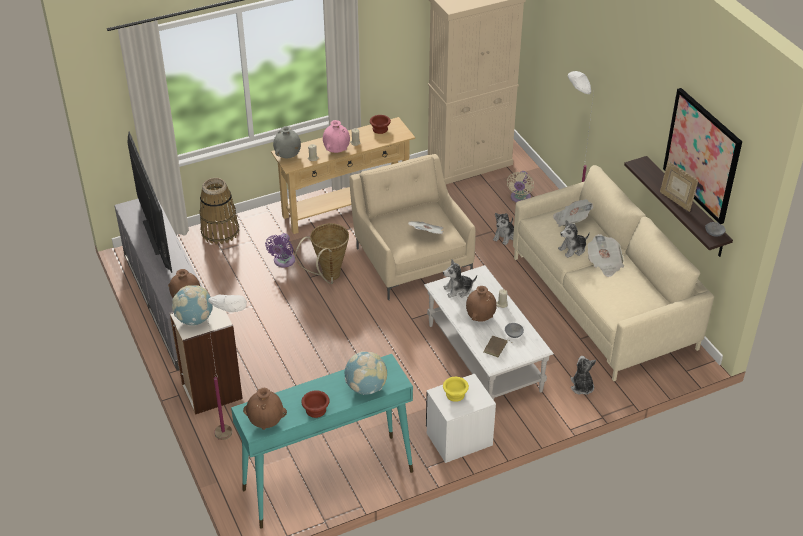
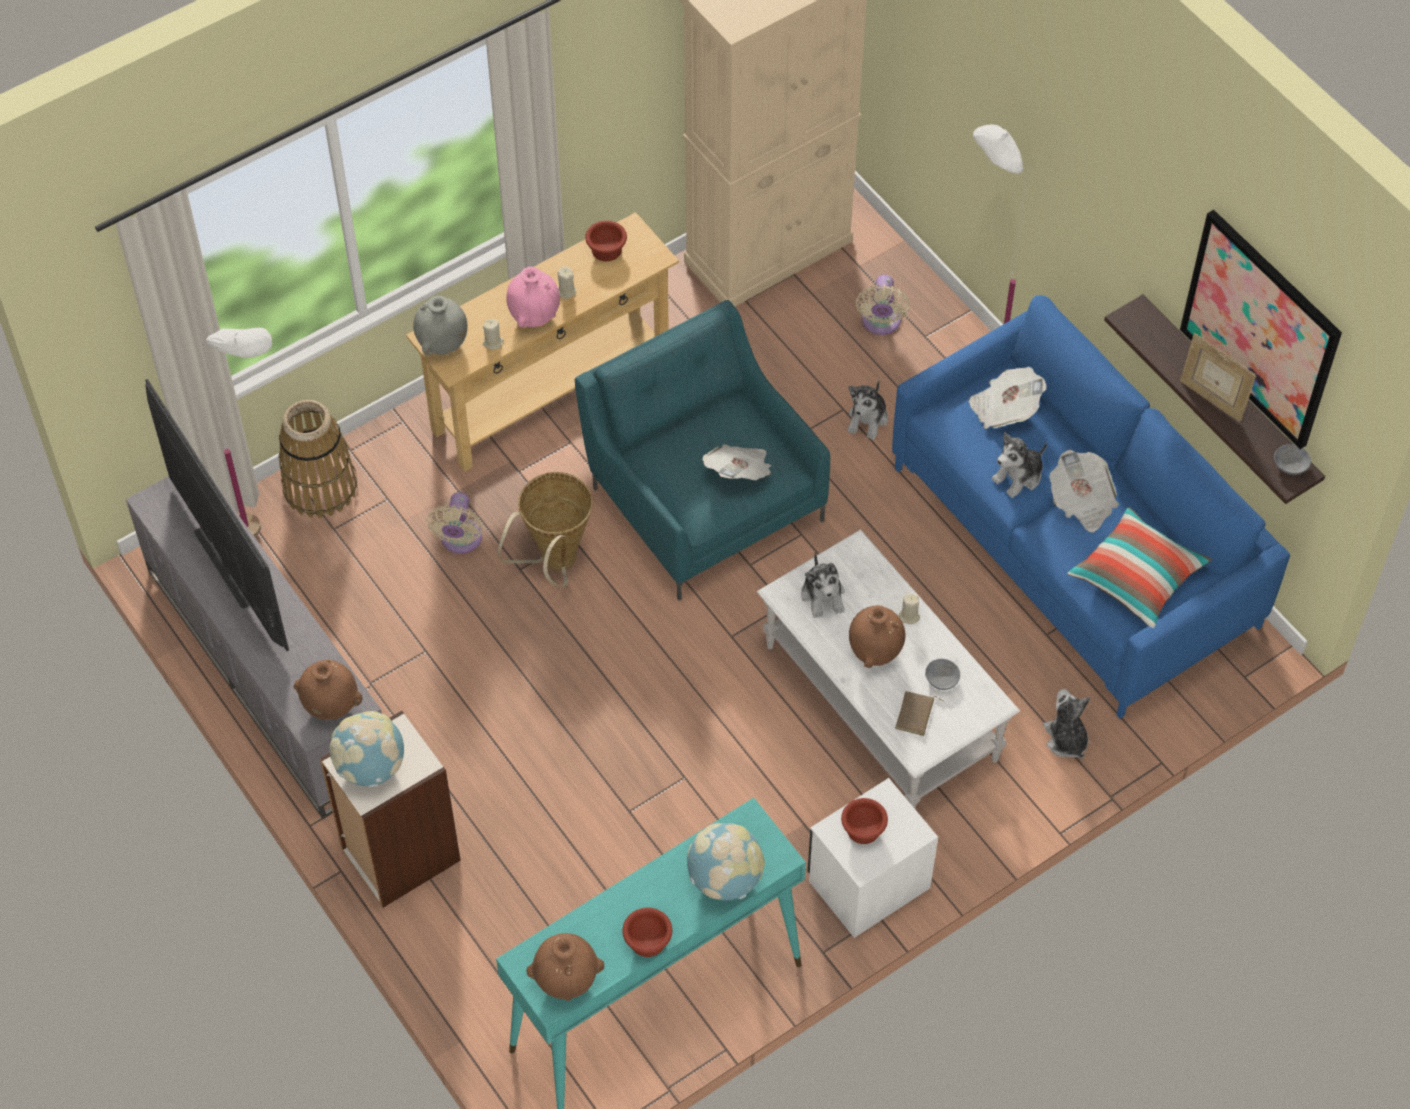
camera: 10 degrees left, 15 degrees up
white floor lamp [205,294,247,440] -> white floor lamp moved to [202,328,272,537]
purple fan [265,233,295,267] -> beige fan [426,492,483,554]
beige armchair [349,154,476,300] -> turquoise armchair [575,300,830,601]
plush toy [443,260,477,298] -> plush toy turned 75 degrees counterclockwise [801,551,844,618]
yellow bowl [443,377,469,402] -> brown bowl [841,798,888,844]
beige sofa [513,165,714,381] -> blue sofa [892,295,1290,719]
none -> pillow [1067,507,1212,628]

